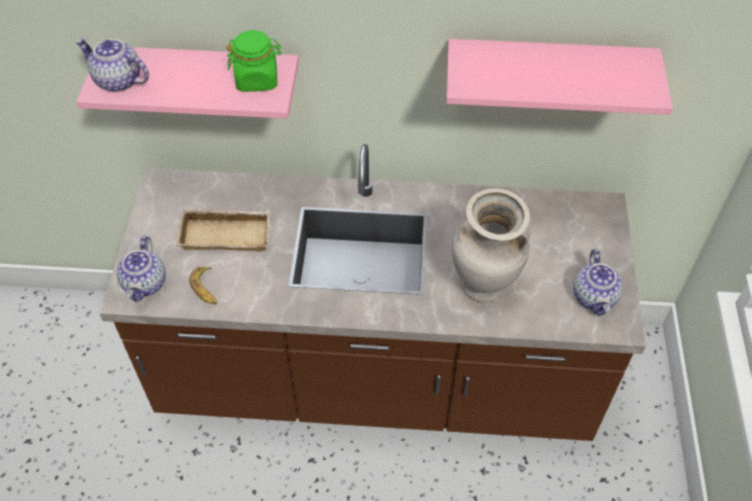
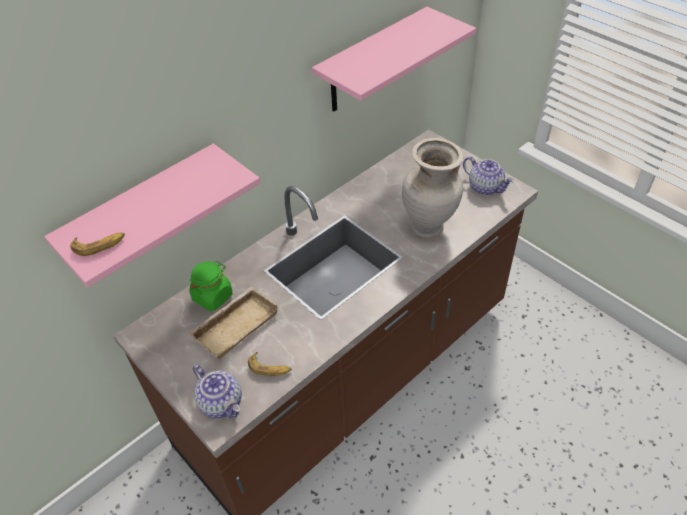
camera: 45 degrees left, 5 degrees down
teapot [75,39,149,92] -> banana [70,233,125,256]
green jar [226,30,282,92] -> green jar moved to [190,261,233,311]

